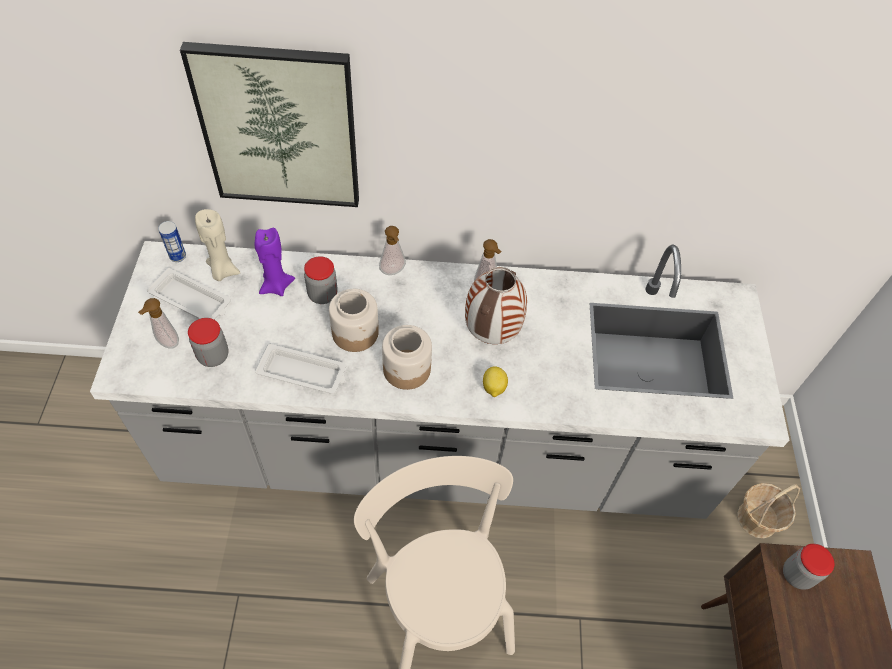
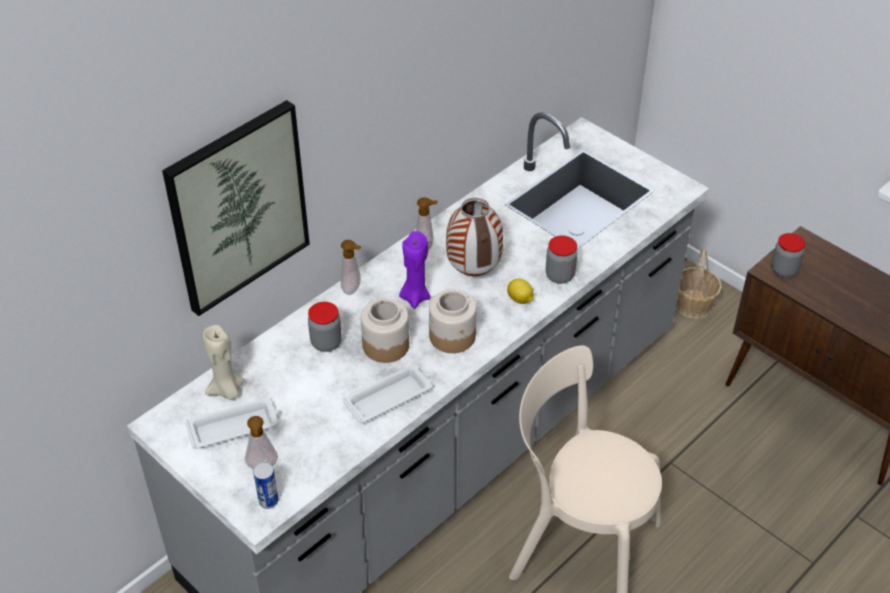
camera: 45 degrees left, 10 degrees down
can [158,221,186,262] -> can moved to [253,462,278,509]
jar [188,318,229,367] -> jar moved to [546,235,578,284]
purple candle [255,228,295,296] -> purple candle moved to [399,231,431,309]

